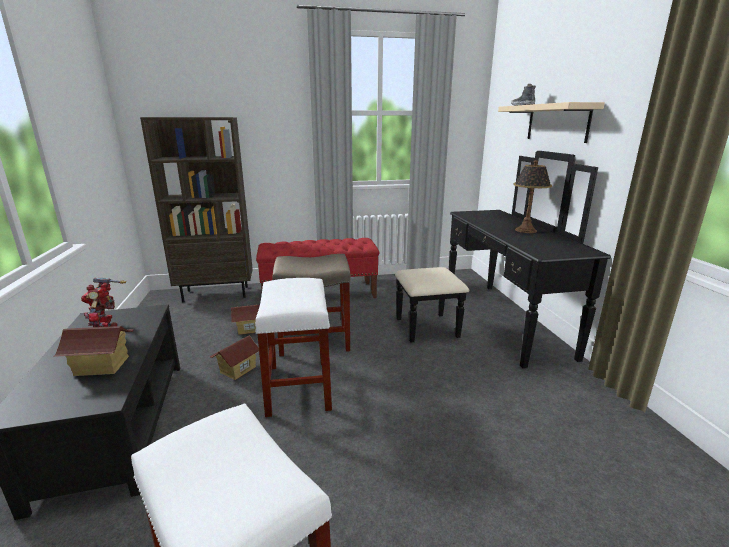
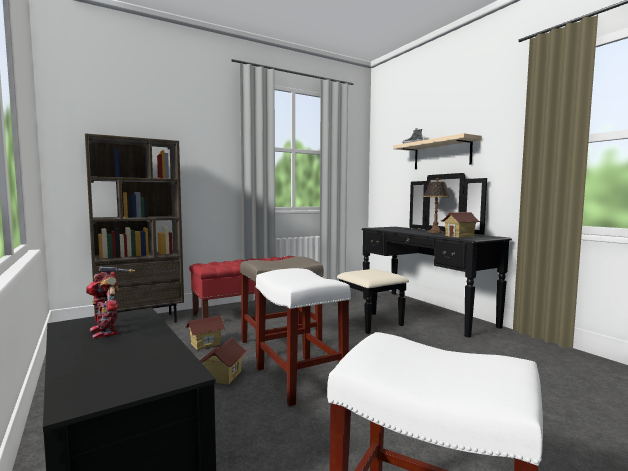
camera: 20 degrees left, 15 degrees down
toy house [53,326,134,376] -> toy house moved to [442,212,481,237]

